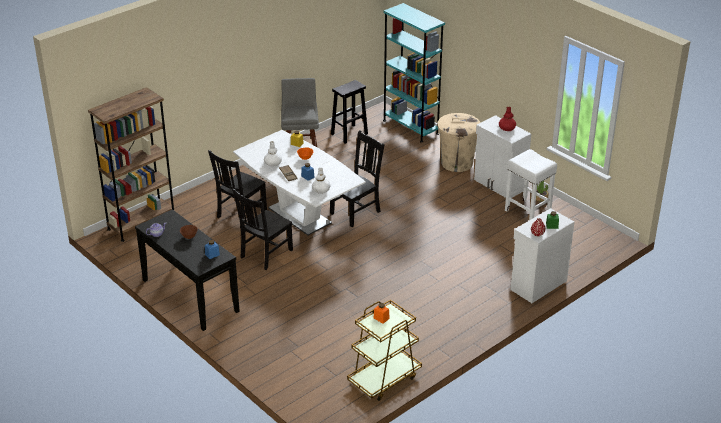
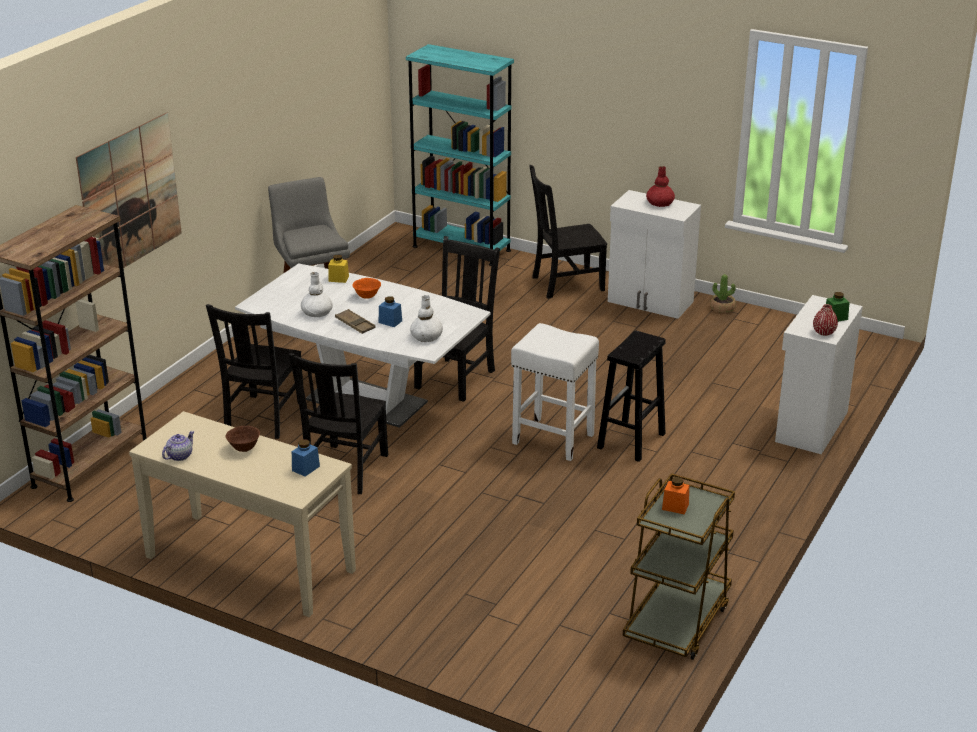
camera: 20 degrees left, 5 degrees down
black console table [135,209,240,331] -> beige console table [129,411,356,617]
black stool [331,80,368,144] -> black stool moved to [597,330,666,462]
beige trash can [437,113,481,172] -> black chair [529,165,607,299]
white stool [505,149,557,220] -> white stool moved to [511,323,599,461]
none -> picture [76,113,182,268]

